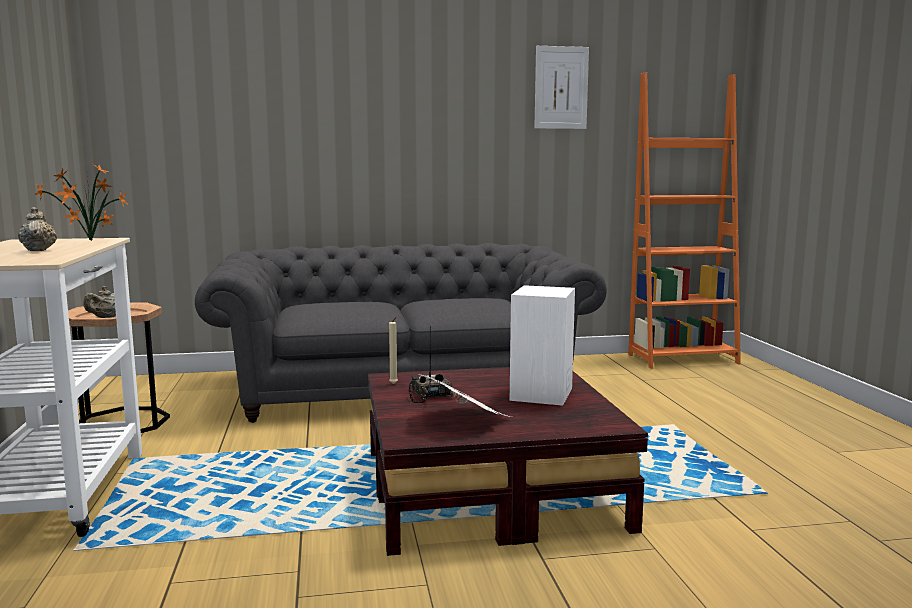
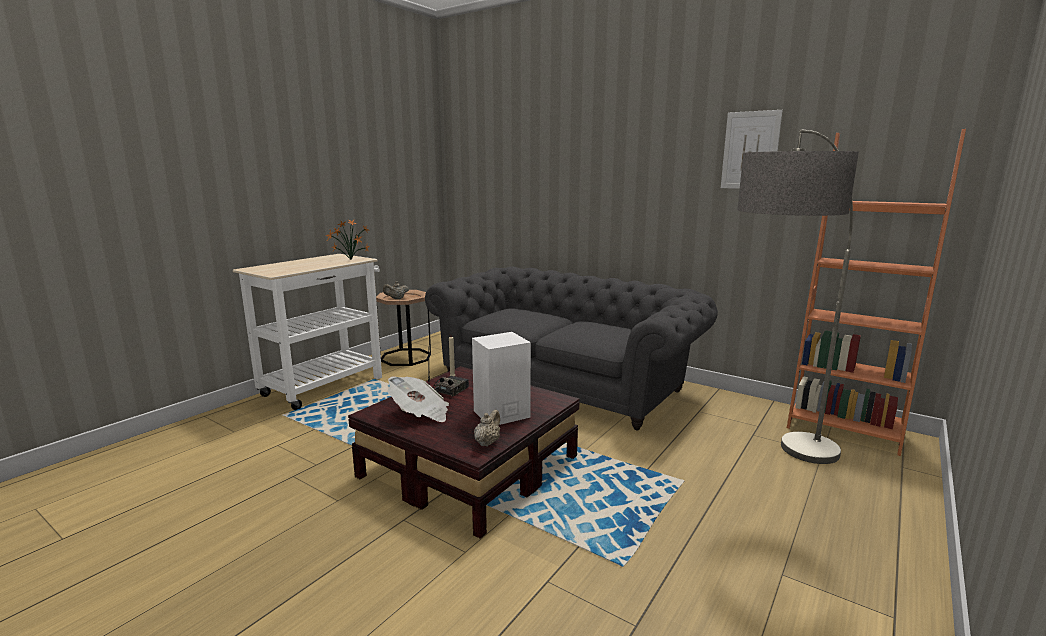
camera: 45 degrees right, 5 degrees up
beige teapot [18,207,57,251] -> beige teapot moved to [474,410,500,447]
none -> floor lamp [737,129,859,464]

